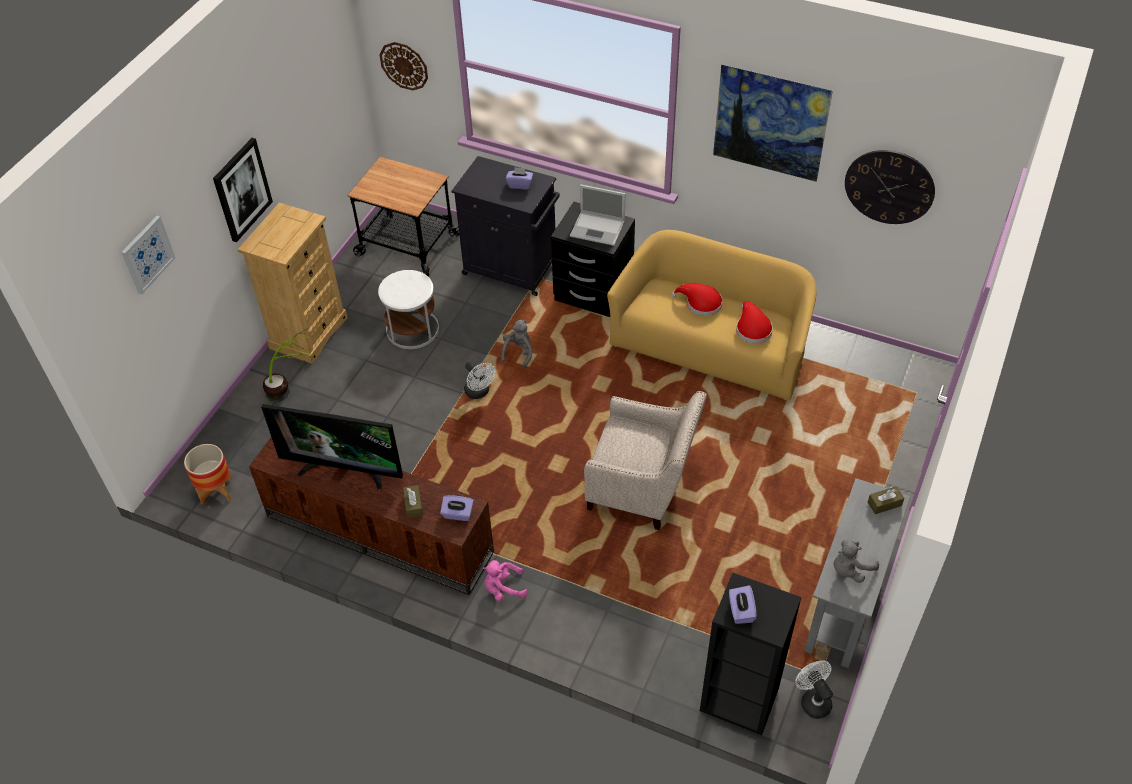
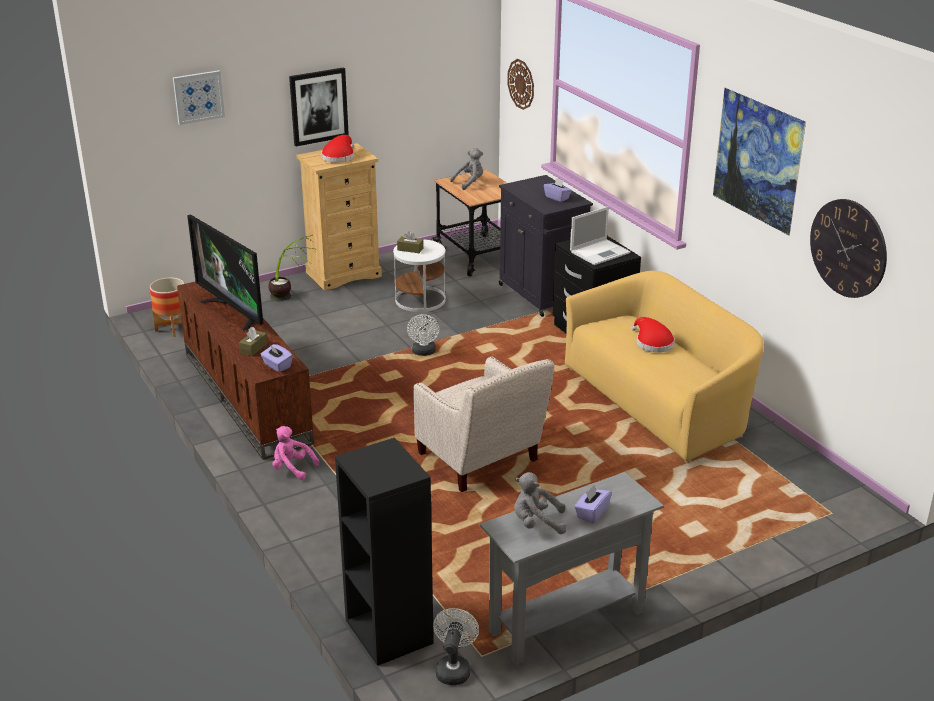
camera: 35 degrees right, 20 degrees down
grey plush toy [500,320,533,368] -> grey plush toy moved to [450,148,483,190]
laptop [570,185,625,246] -> laptop turned 90 degrees counterclockwise [570,206,630,265]
purple tissue box [729,585,757,624] -> purple tissue box moved to [574,484,612,523]
red hat [736,301,773,344] -> red hat moved to [321,135,354,163]
brown tissue box [868,486,904,514] -> brown tissue box moved to [397,231,423,253]

